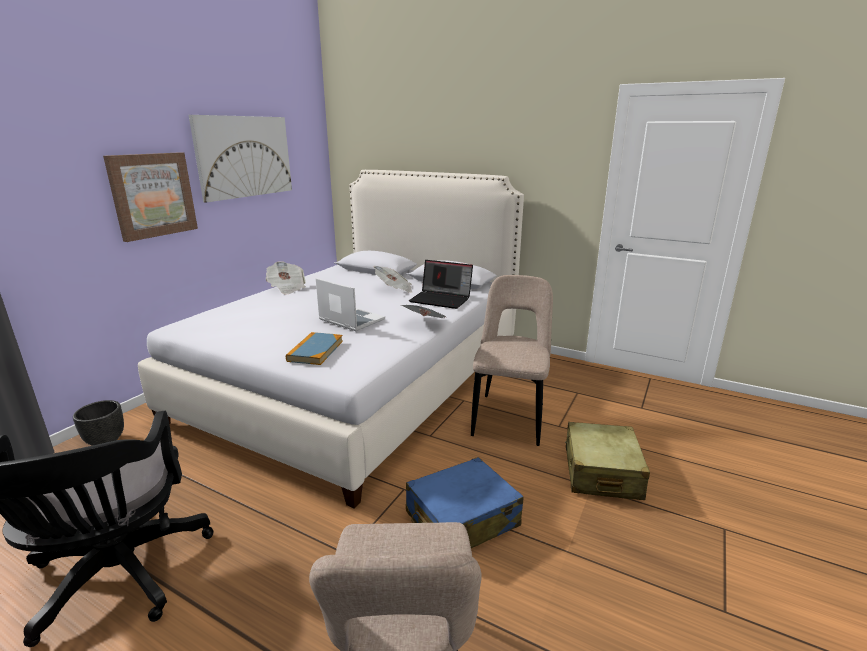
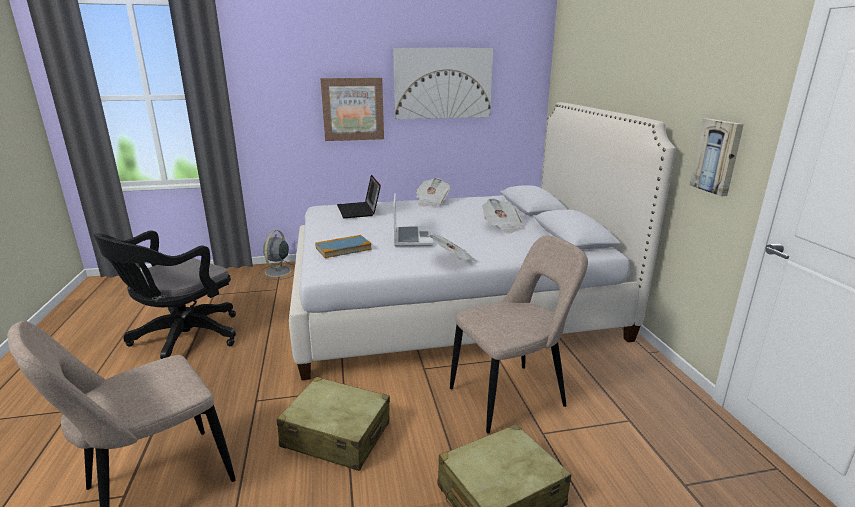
camera: 50 degrees right, 0 degrees up
black planter [73,400,124,446] -> grey fan [258,230,295,280]
blue suitcase [406,457,524,548] -> beige suitcase [277,377,390,471]
laptop [409,260,473,309] -> laptop moved to [337,175,381,218]
none -> picture [690,118,744,196]

